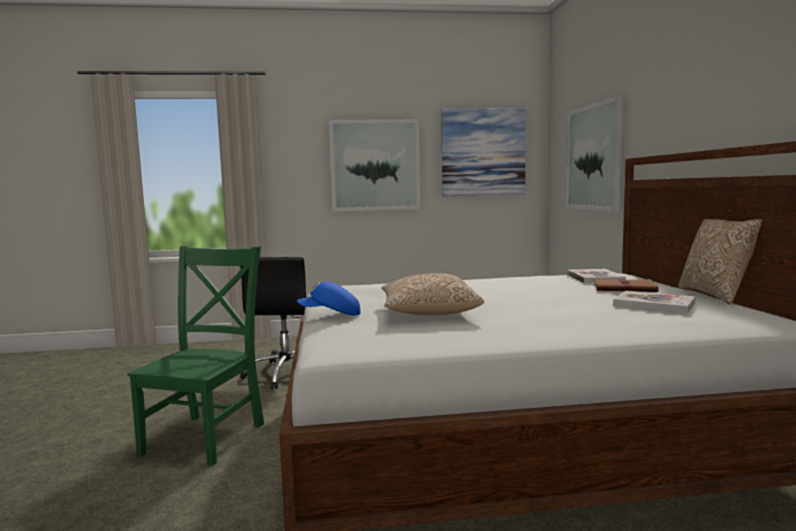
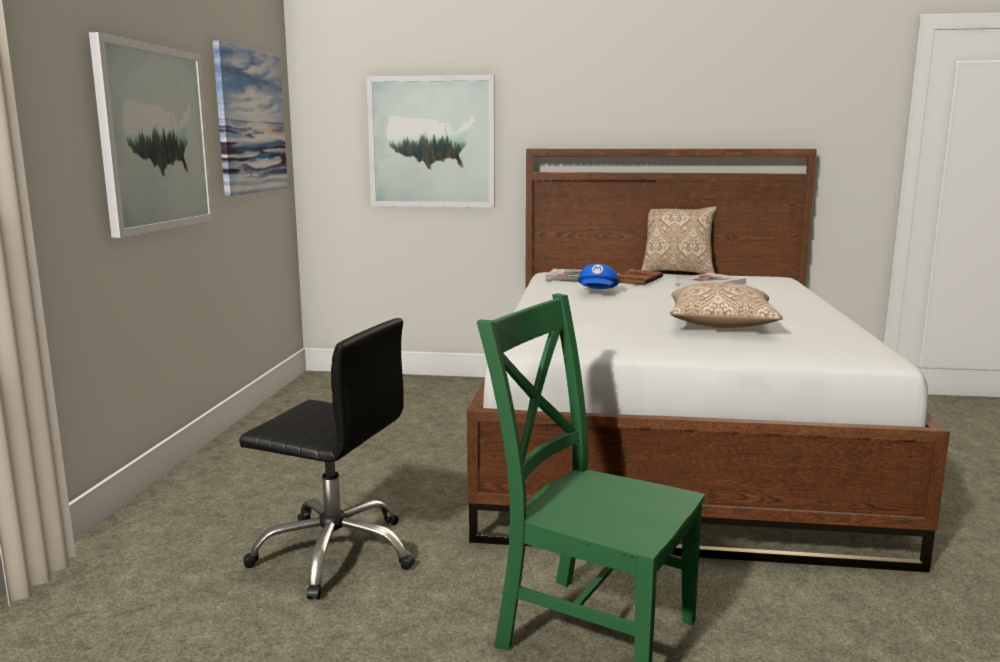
camera: 75 degrees left, 5 degrees up
blue cap [297,282,361,316] -> blue cap moved to [578,264,619,289]

